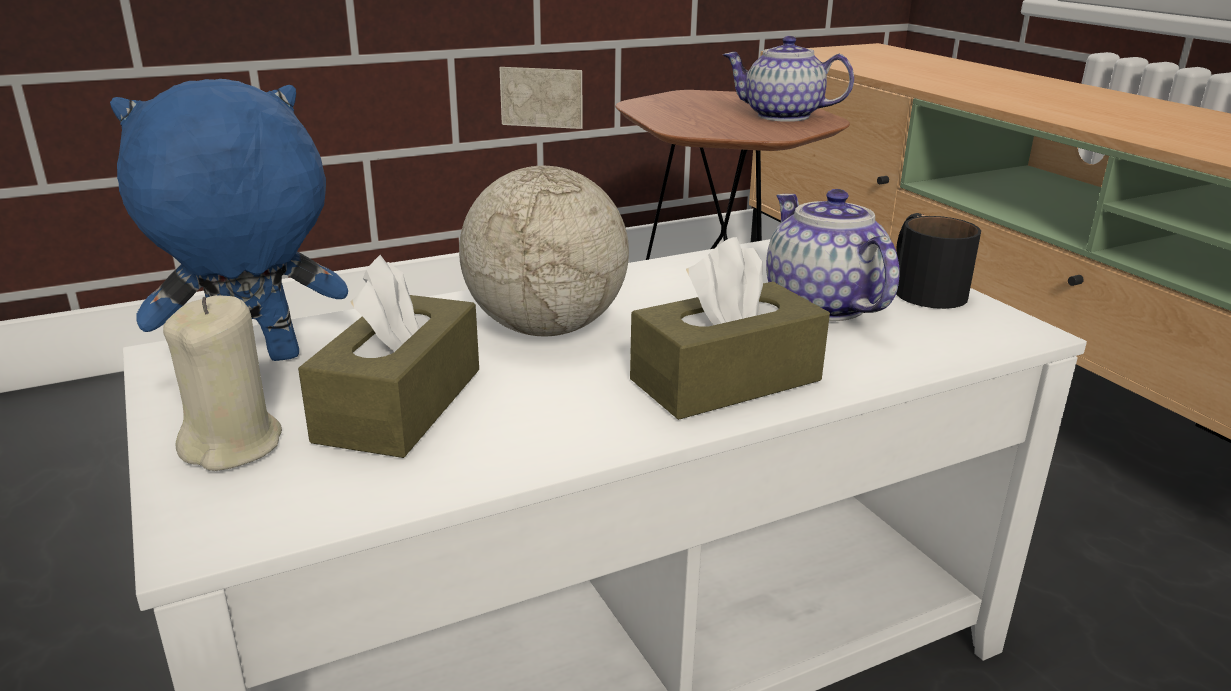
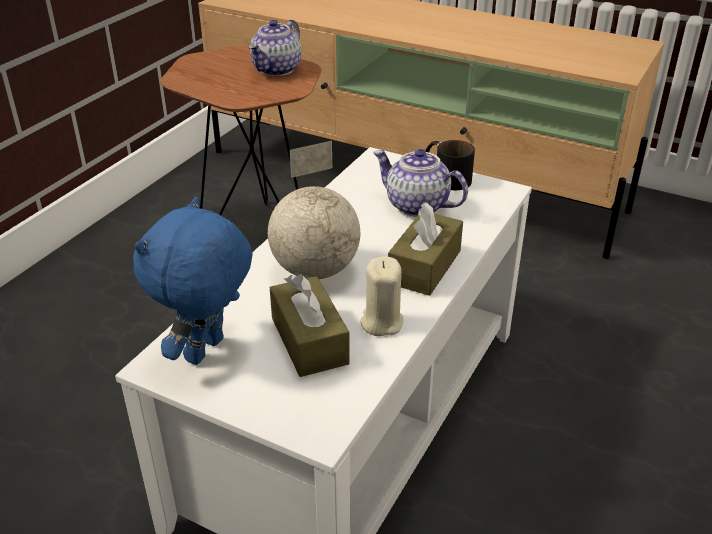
camera: 35 degrees left, 10 degrees up
beige candle [163,295,282,471] -> beige candle moved to [360,256,403,336]
teapot [723,36,854,122] -> teapot turned 45 degrees counterclockwise [248,19,302,76]

